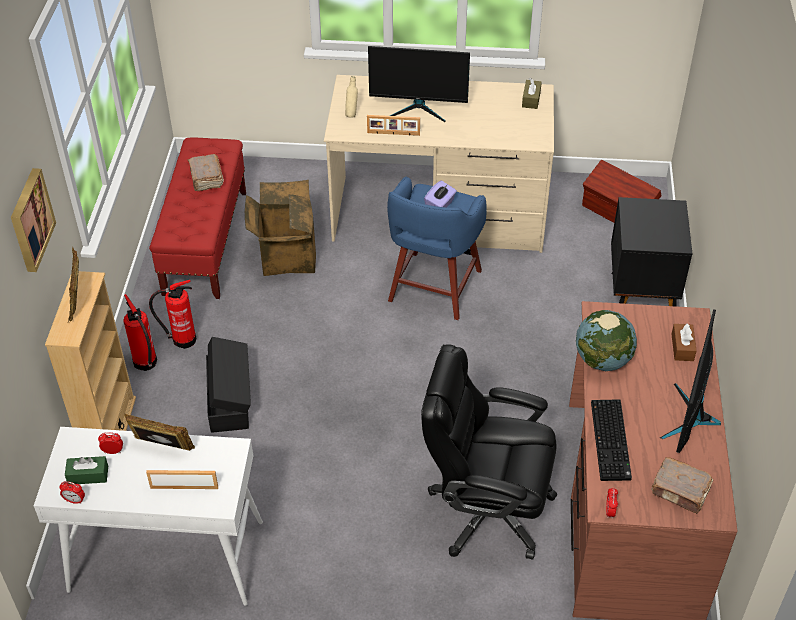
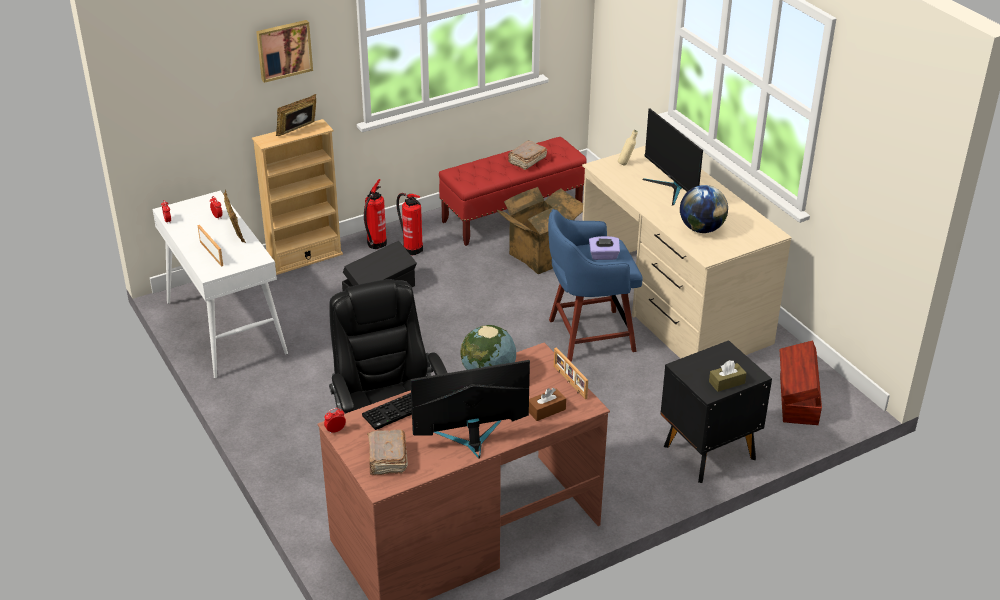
camera: 55 degrees right, 10 degrees down
green tissue box [65,456,108,485] -> none
picture frame [367,115,420,136] -> picture frame moved to [554,347,588,399]
brown tissue box [522,78,542,109] -> brown tissue box moved to [709,360,747,392]
none -> globe [680,185,728,233]

